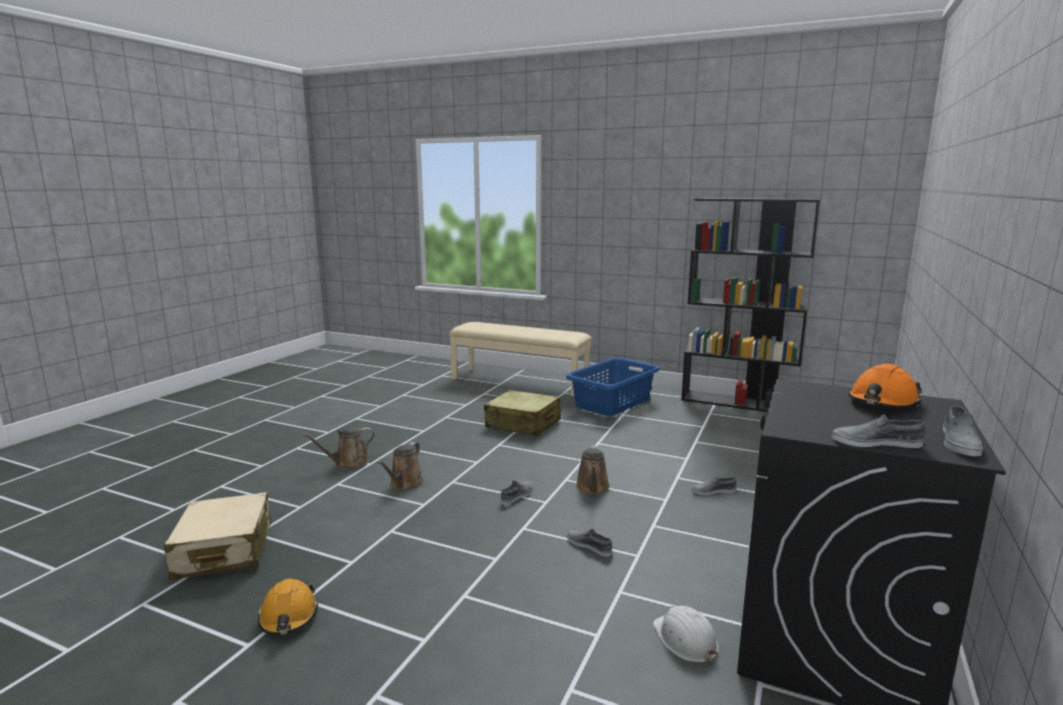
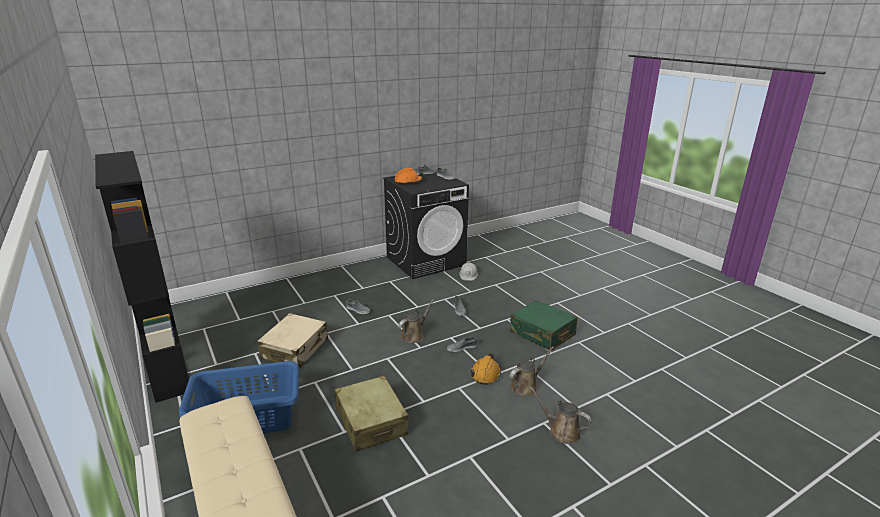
camera: 145 degrees left, 10 degrees up
beige suitcase [164,492,271,580] -> beige suitcase moved to [257,313,328,368]
orange hard hat [258,579,318,635] -> orange hard hat moved to [471,353,501,385]
brown watering can [302,427,375,469] -> brown watering can turned 150 degrees counterclockwise [529,386,592,444]
none -> green suitcase [510,300,578,351]

